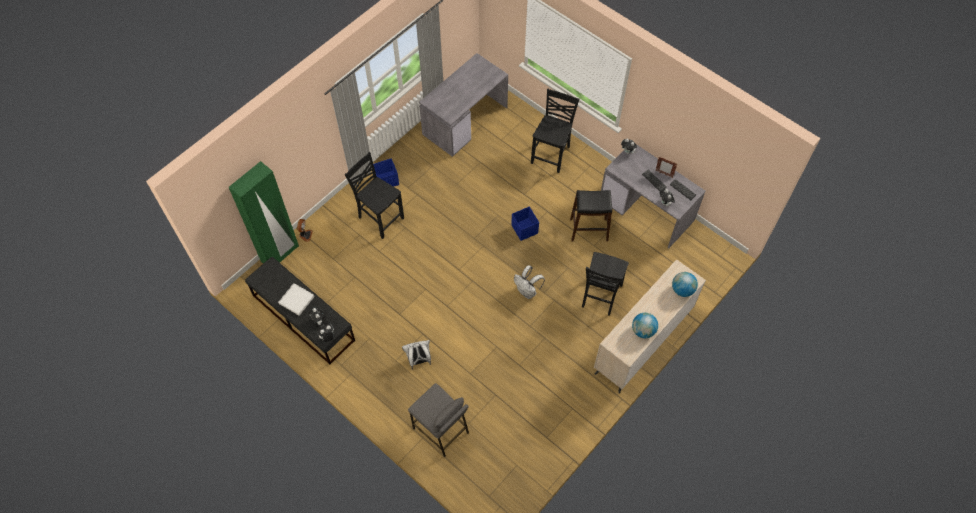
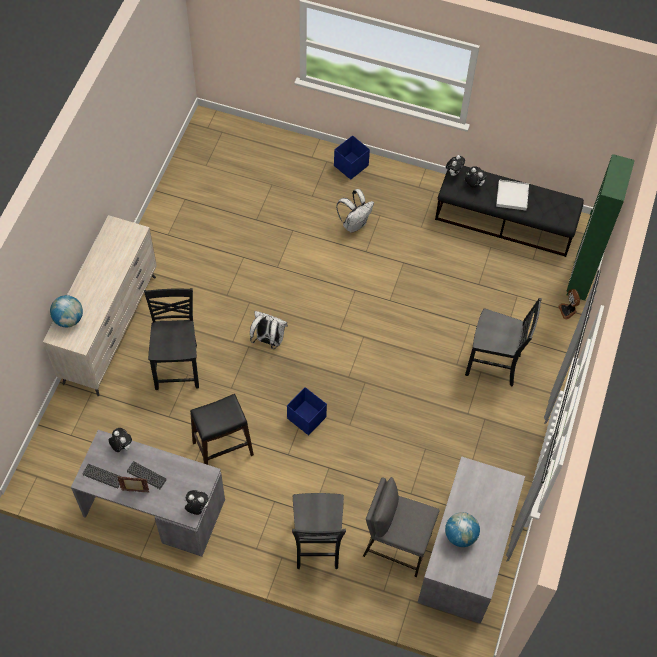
camera: 155 degrees right, 0 degrees up
blue storage box [373,158,399,187] -> blue storage box moved to [334,135,370,180]
grey stool [408,383,469,457] -> grey stool moved to [363,477,440,577]
globe [632,313,658,338] -> globe moved to [445,512,480,547]

